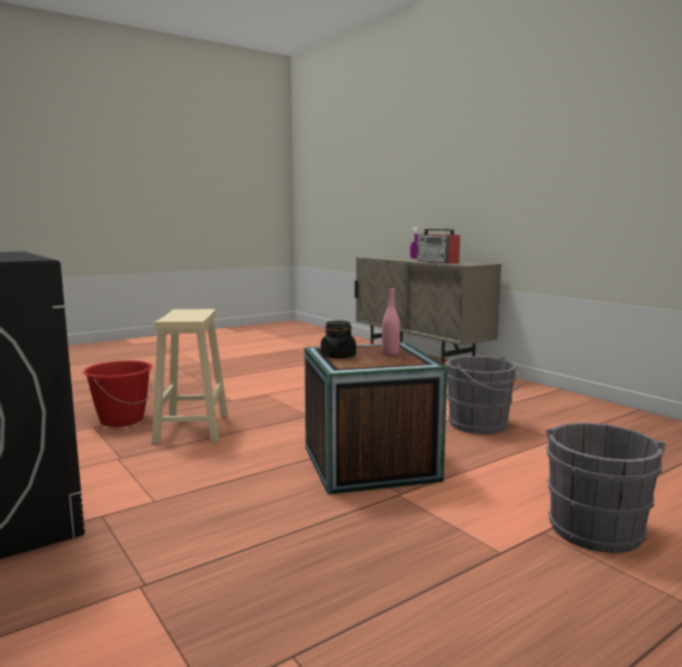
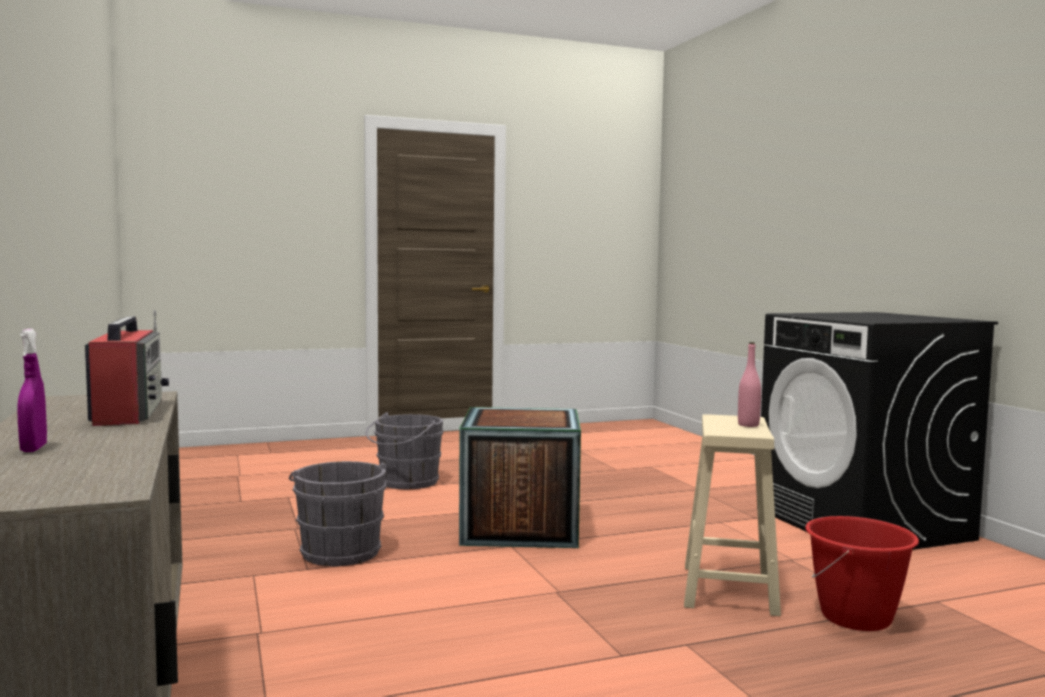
camera: 165 degrees left, 5 degrees down
black jar [321,320,356,358] -> none
pink bottle [382,286,400,355] -> pink bottle moved to [738,342,761,427]

